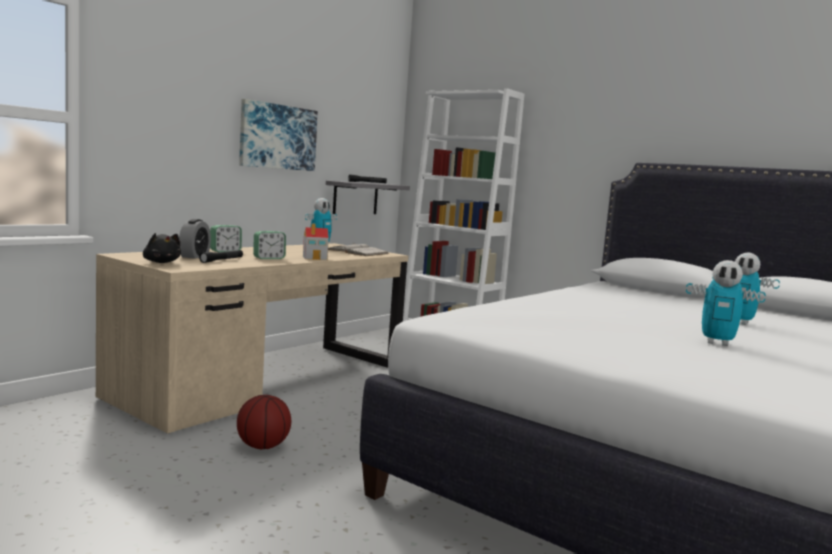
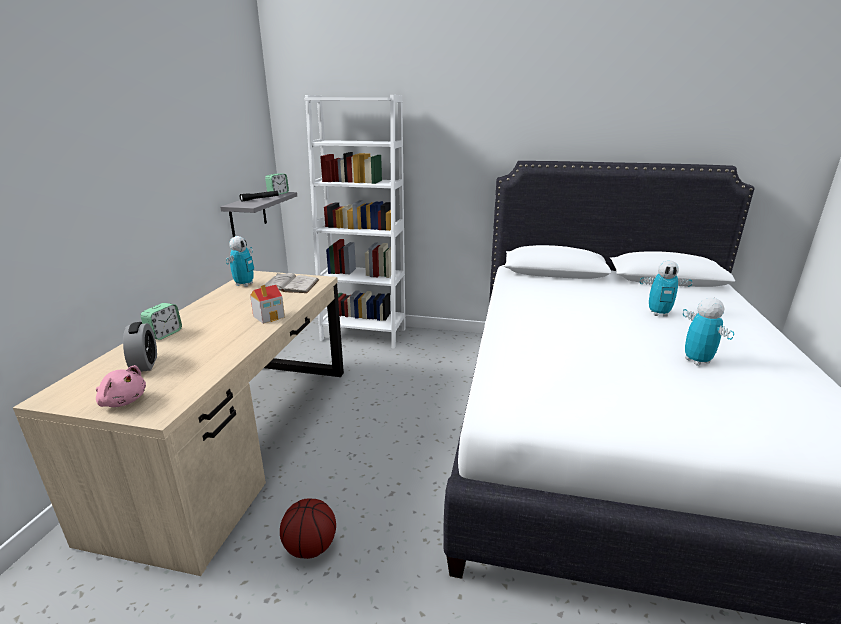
camera: 25 degrees left, 15 degrees up
black plush toy [143,233,181,263] -> pink plush toy [96,365,146,407]
black flashlight [199,250,243,263] -> none
picture [239,99,318,171] -> none
alarm clock [253,231,286,259] -> alarm clock moved to [265,173,289,195]
toy robot [686,260,766,346] -> toy robot turned 105 degrees counterclockwise [683,298,734,366]

